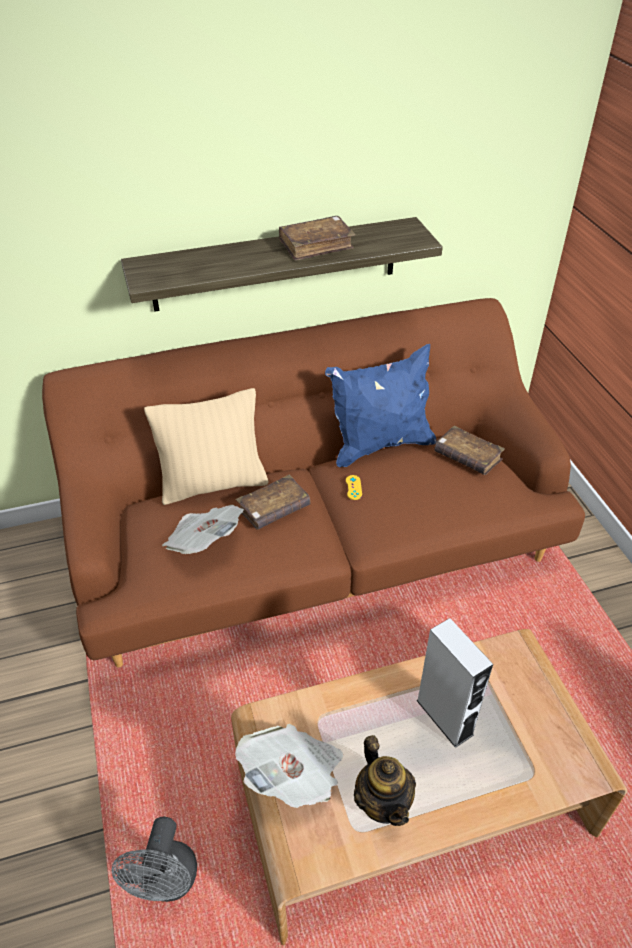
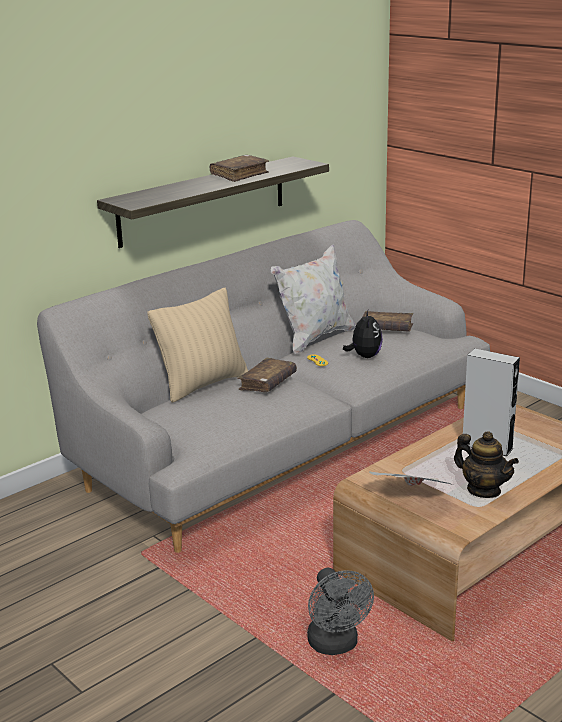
camera: 25 degrees left, 20 degrees down
brown sofa [42,298,585,667] -> grey sofa [37,220,490,553]
newspaper [162,505,244,554] -> none
blue pillow [325,344,436,467] -> white pillow [271,245,356,354]
none -> plush toy [343,310,383,358]

